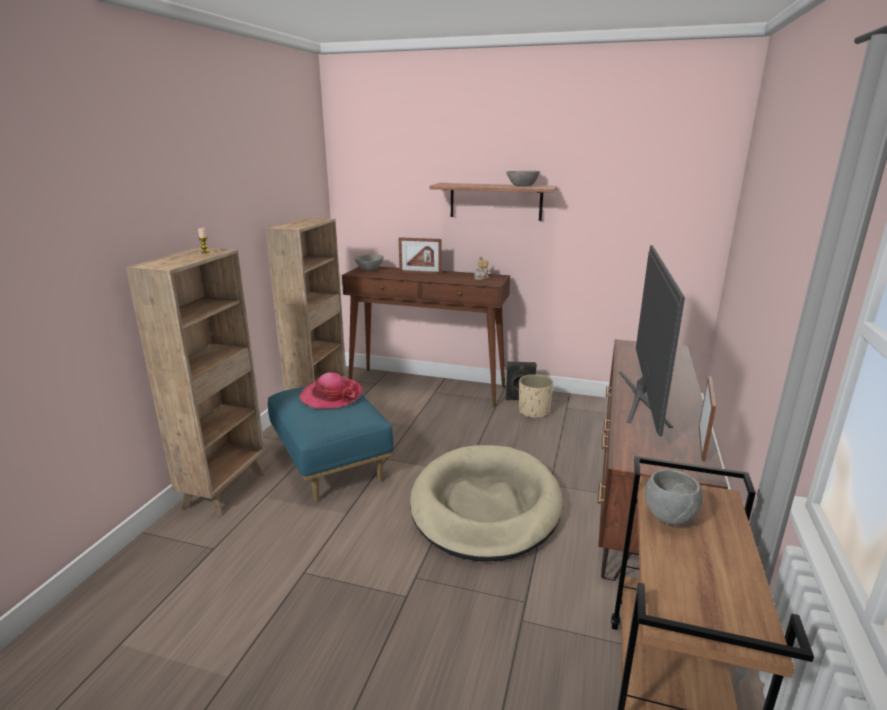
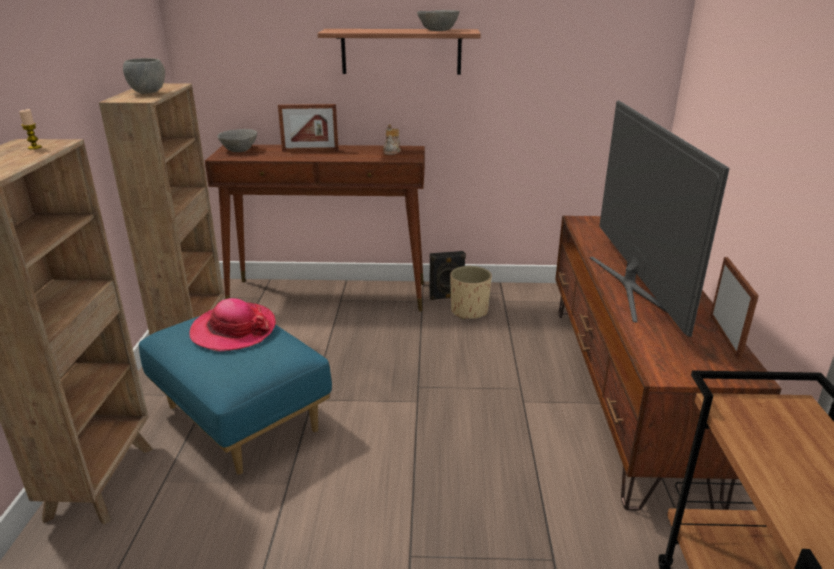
camera: 15 degrees left, 5 degrees up
beige dog bed [410,445,563,562] -> none
grey bowl [645,469,703,525] -> grey bowl moved to [123,58,165,94]

